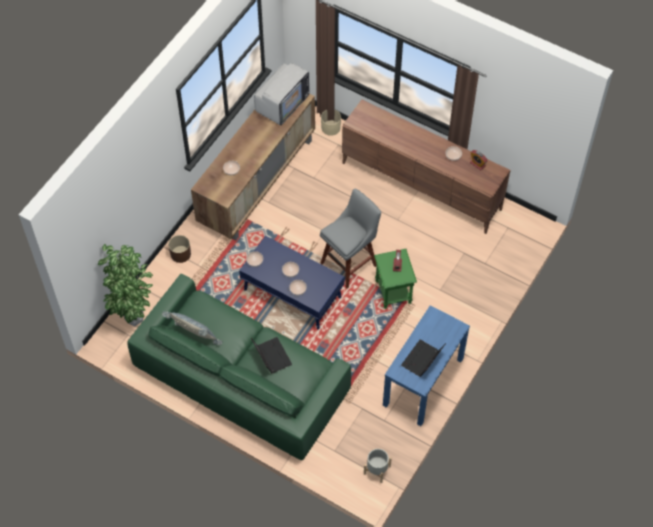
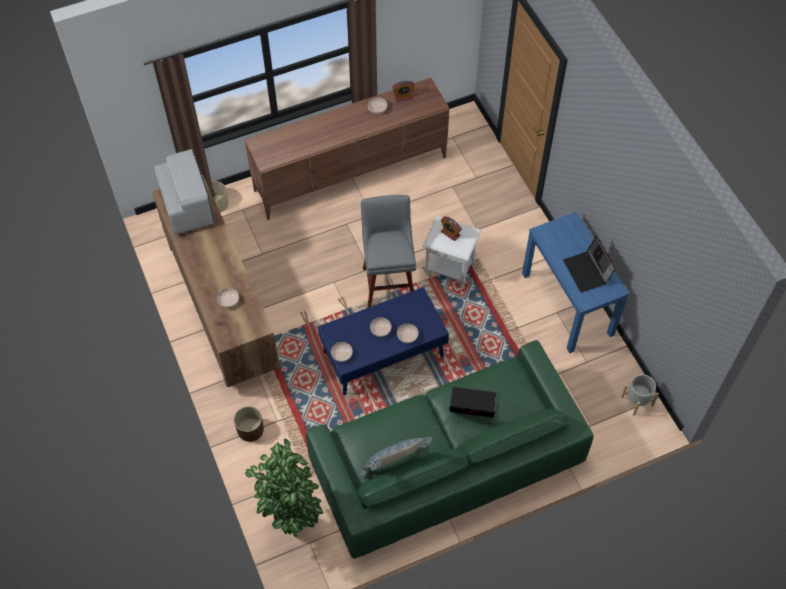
camera: 55 degrees left, 0 degrees up
green side table [374,249,417,309] -> white side table [422,216,481,287]

